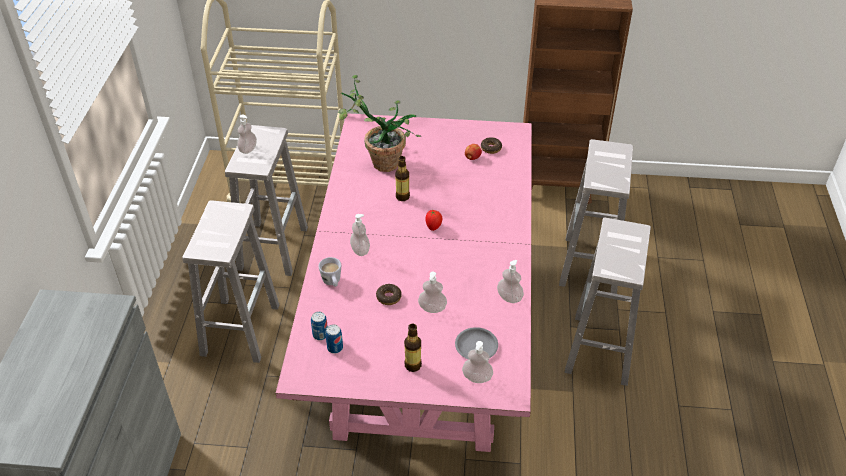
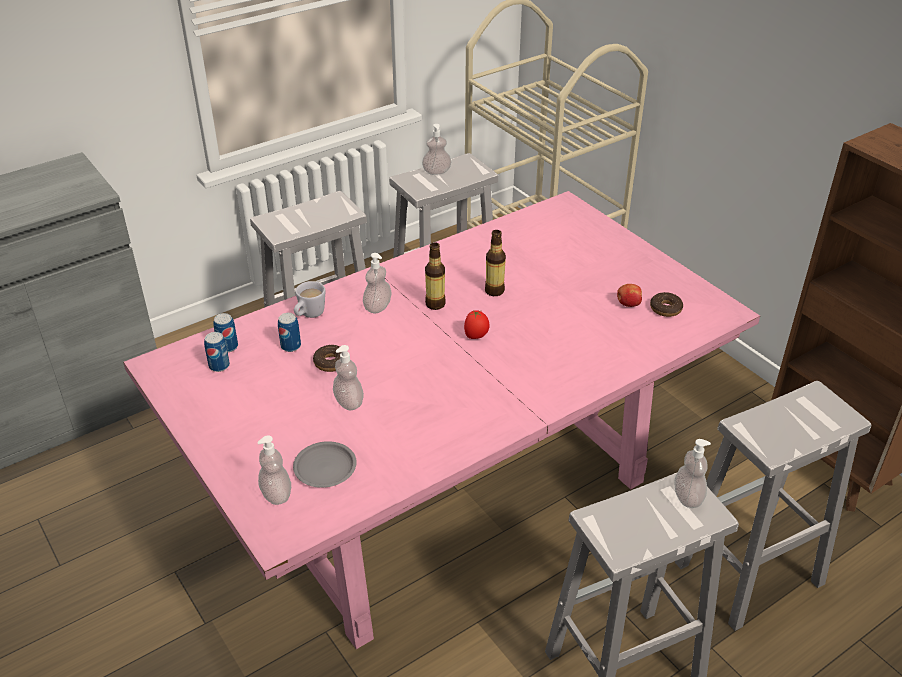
camera: 50 degrees right, 5 degrees down
potted plant [338,75,421,172] -> none
bottle [404,324,422,372] -> bottle moved to [425,242,446,310]
soap dispenser [497,260,524,303] -> soap dispenser moved to [674,439,711,508]
none -> can [278,313,301,352]

